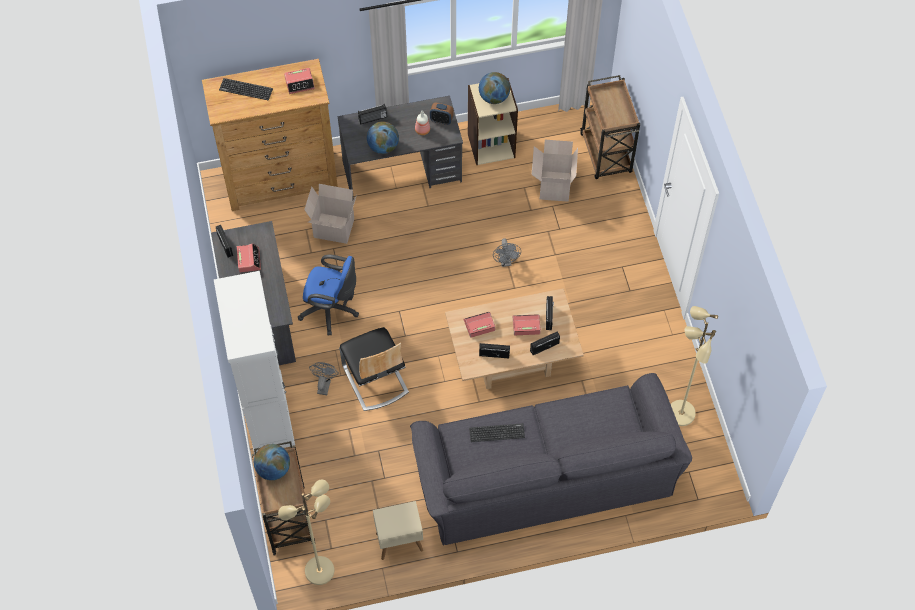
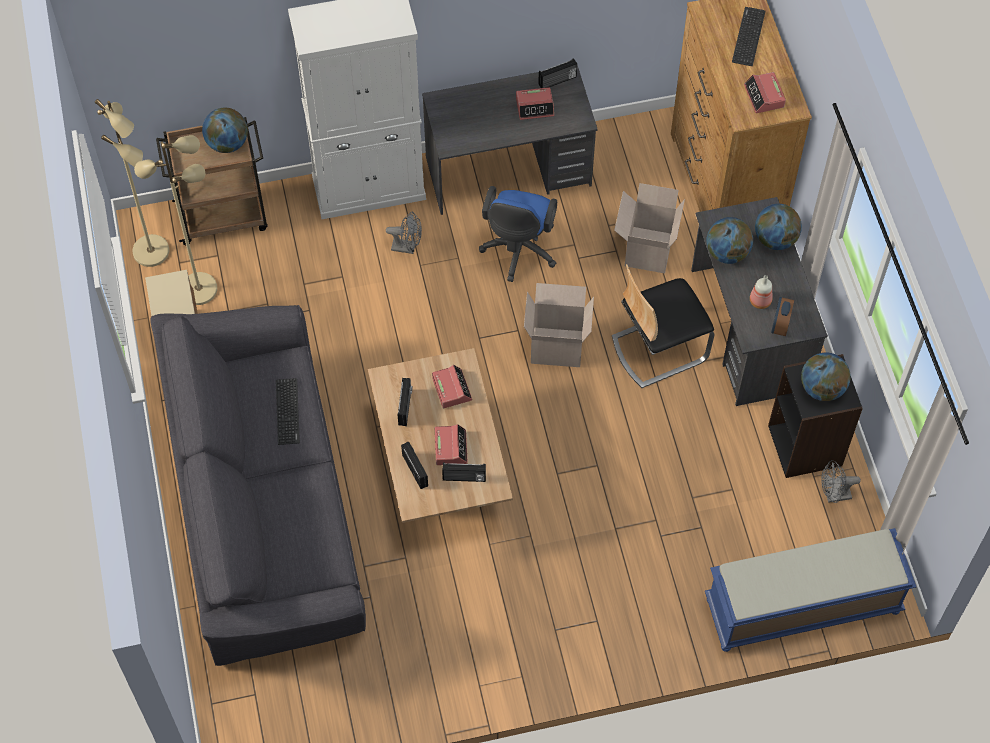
camera: 90 degrees right, 0 degrees up
chair [339,327,409,411] -> chair moved to [612,264,715,388]
radio [358,104,387,125] -> globe [755,204,802,250]
beige bookcase [468,78,518,165] -> black bookcase [768,354,863,478]
grey fan [493,238,521,267] -> grey fan moved to [821,460,861,503]
cardboard box [532,140,578,202] -> cardboard box moved to [524,283,594,367]
brown cart [580,75,640,179] -> blue bench [705,528,916,652]
beige floor lamp [671,306,718,426] -> beige floor lamp moved to [134,135,218,305]

